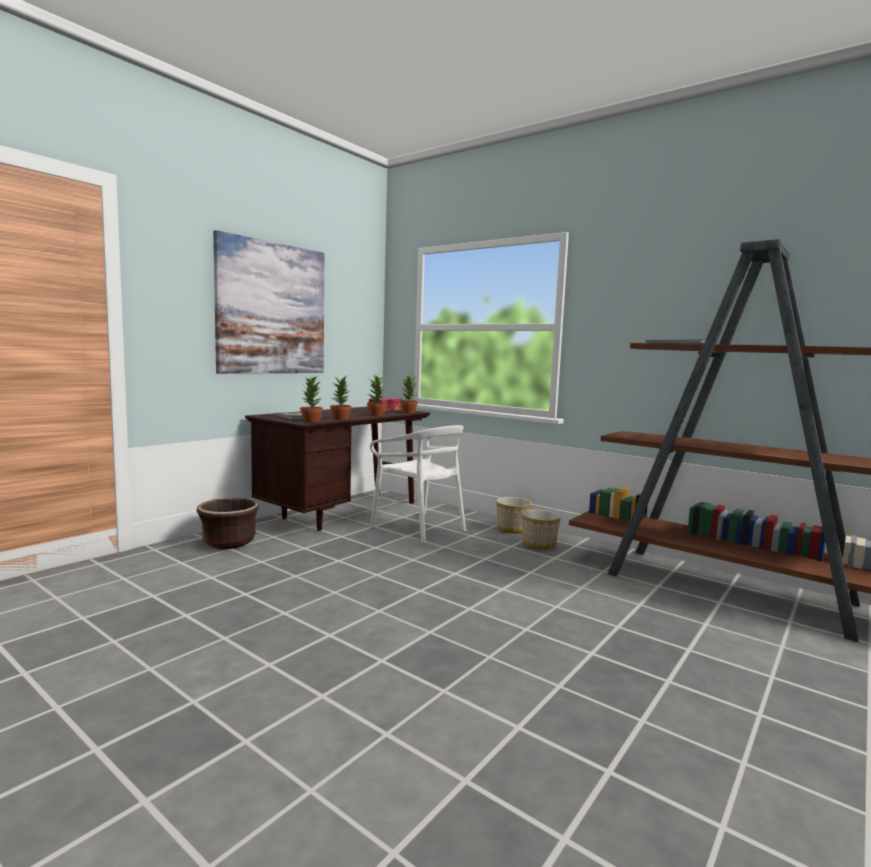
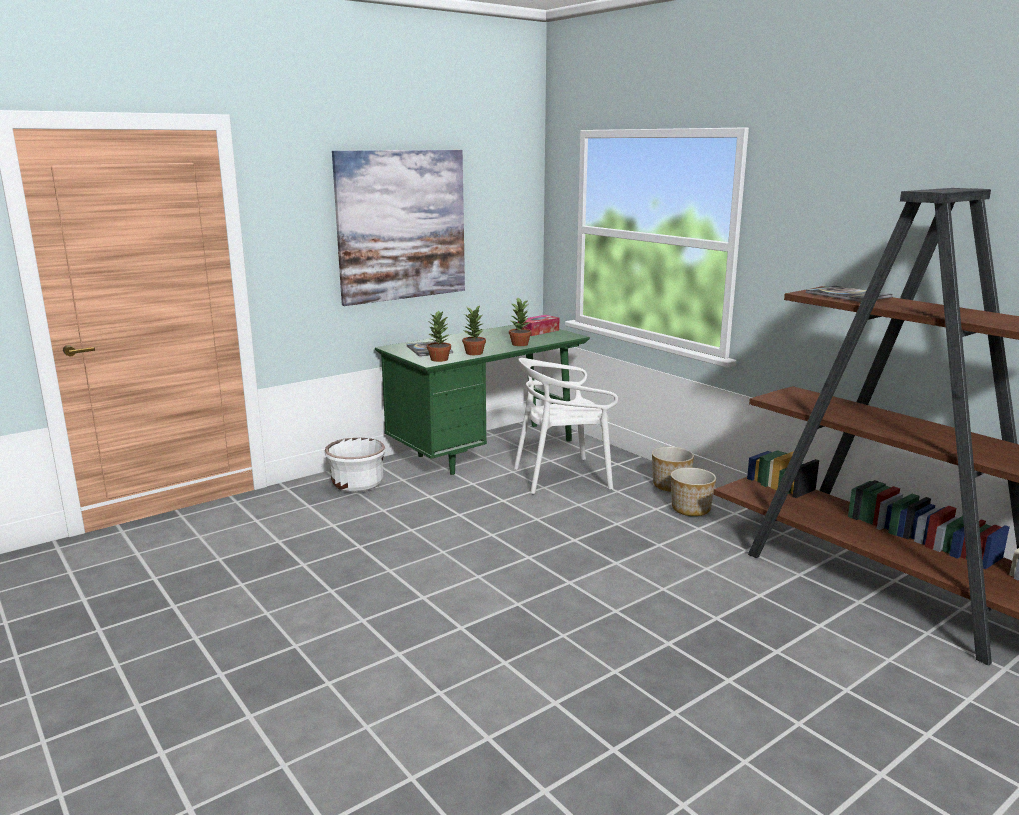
camera: 15 degrees right, 10 degrees up
brown planter [197,498,259,549] -> white planter [324,438,385,493]
brown desk [245,407,430,531] -> green desk [375,325,590,475]
white chair [370,425,466,543] -> white chair turned 105 degrees clockwise [514,358,618,494]
potted plant [400,374,418,413] -> none

